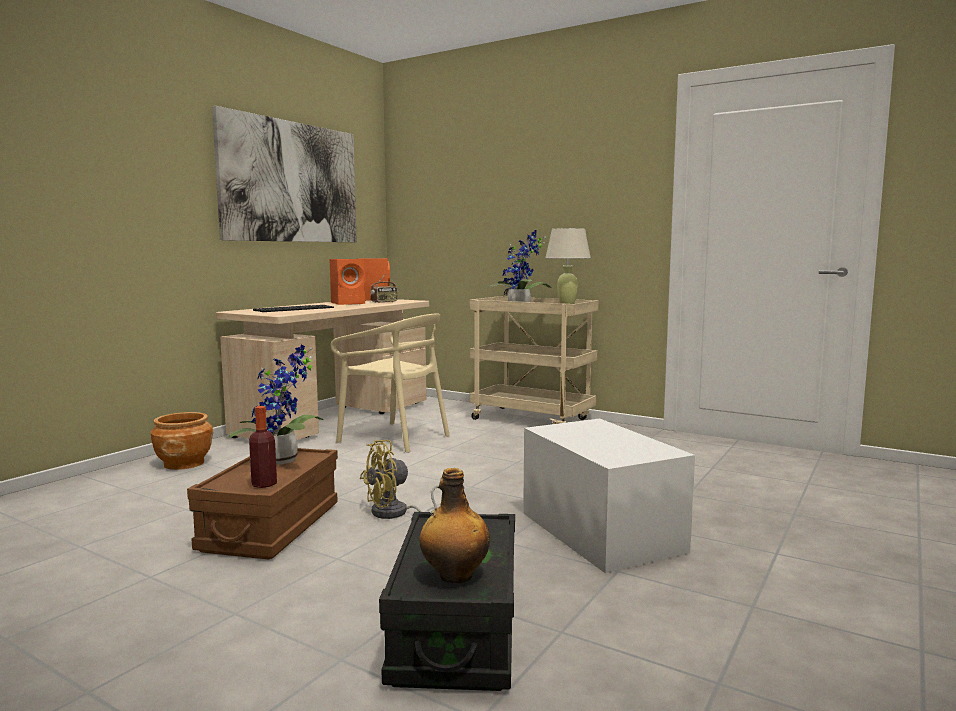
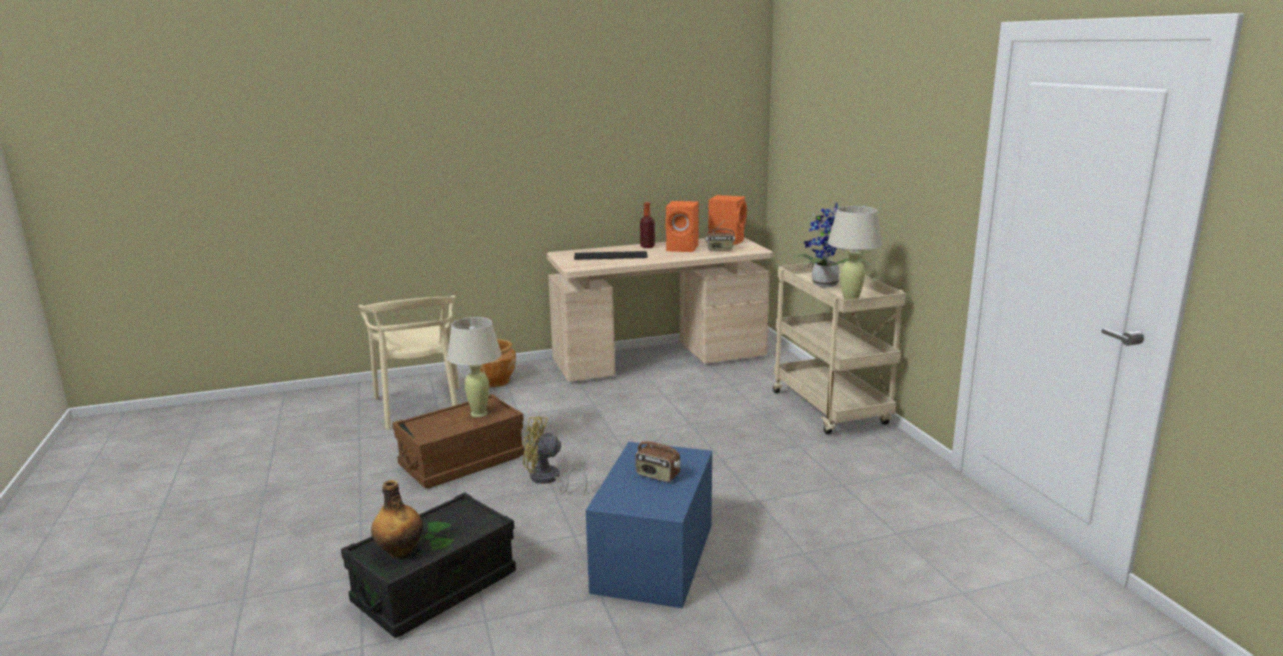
camera: 40 degrees right, 10 degrees up
picture [212,106,357,242] -> none
potted plant [228,344,324,465] -> beige table lamp [447,317,502,417]
bottle [249,406,277,488] -> bottle moved to [640,202,655,248]
beige chair [331,313,450,453] -> beige chair moved to [359,295,459,430]
white storage box [523,419,695,573] -> blue storage box [586,442,712,608]
none -> radio [635,431,681,482]

